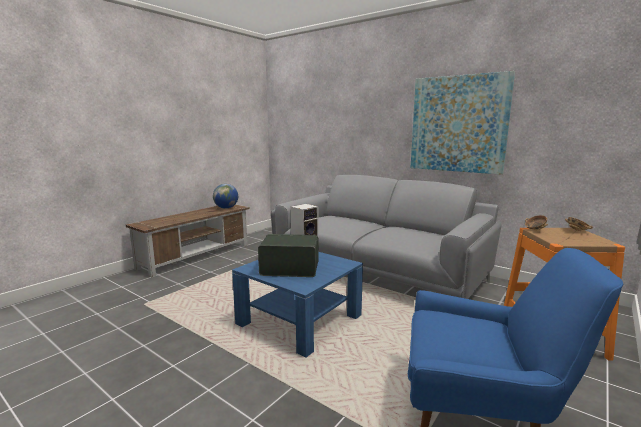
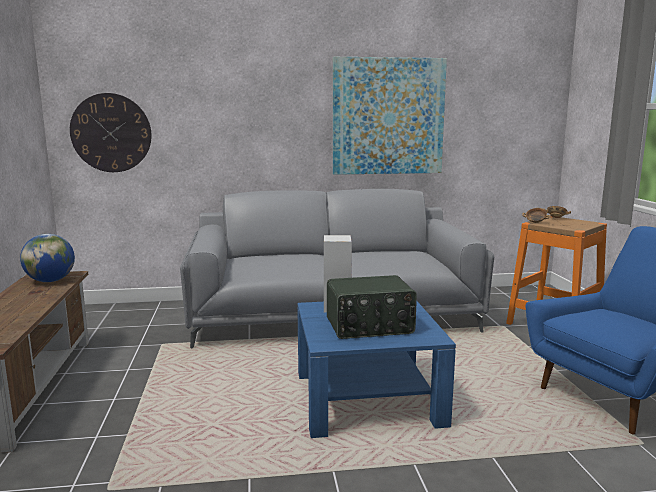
camera: 45 degrees left, 0 degrees up
radio [258,234,319,277] -> radio turned 150 degrees counterclockwise [327,275,417,339]
none -> wall clock [70,93,152,172]

